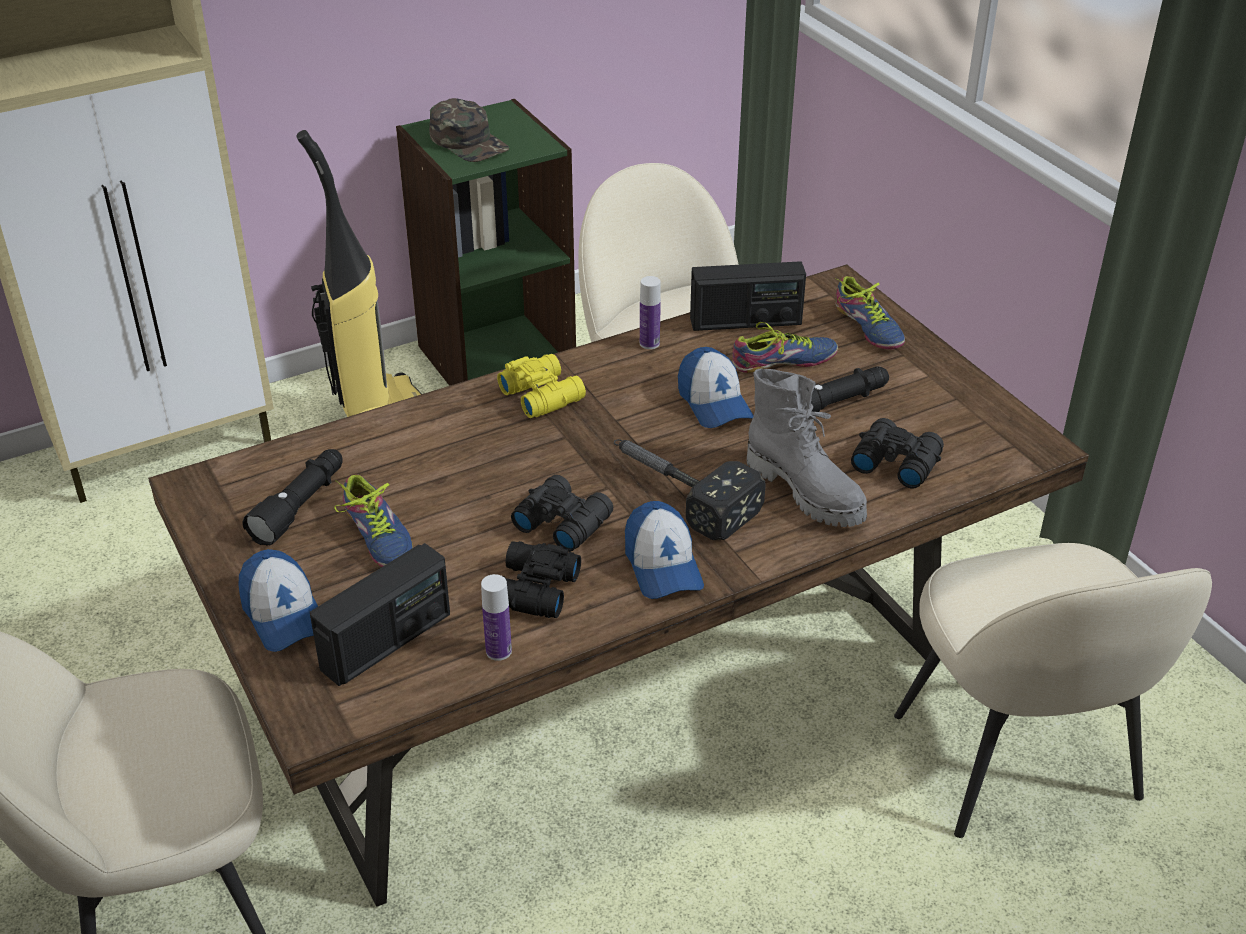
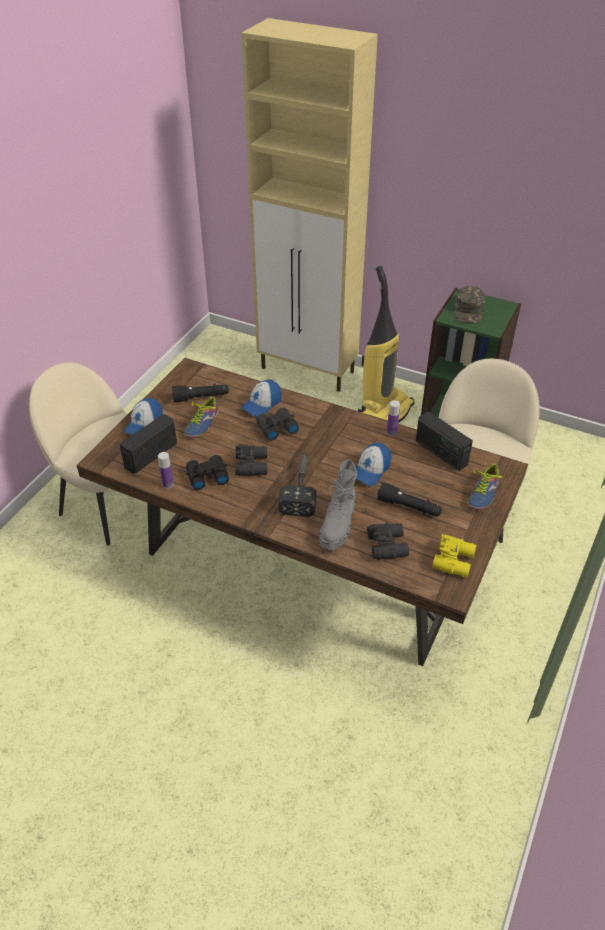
camera: 55 degrees right, 5 degrees up
radio [310,543,450,686] -> radio turned 120 degrees clockwise [120,414,177,474]
yellow binoculars [497,354,586,418] -> yellow binoculars moved to [432,534,477,577]
cap [625,501,704,599] -> cap moved to [240,379,282,417]
shoe [732,322,838,373] -> none
beige chair [894,543,1212,838] -> none
none -> black binoculars [256,407,299,441]

